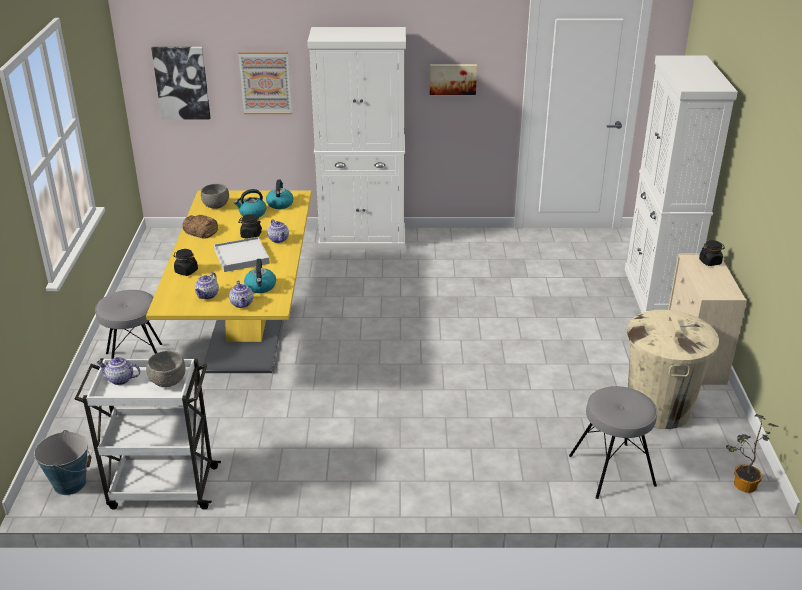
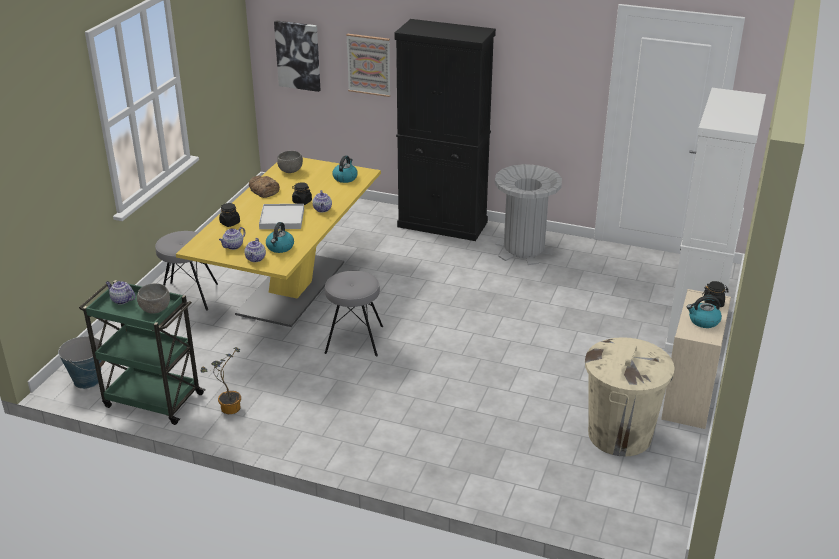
camera: 20 degrees right, 0 degrees up
white cart [75,358,221,510] -> green cart [79,280,206,425]
kettle [234,189,267,218] -> kettle moved to [687,296,722,328]
white cabinet [307,27,406,250] -> black cabinet [394,19,496,241]
picture [430,64,477,95] -> none
grey stool [569,386,657,499] -> grey stool moved to [325,271,383,356]
potted plant [726,414,778,493] -> potted plant moved to [201,347,241,414]
none -> grey trash can [495,164,562,265]

